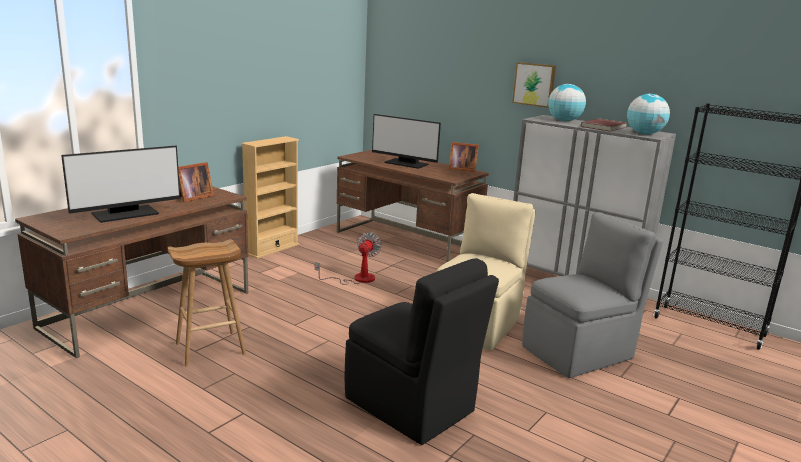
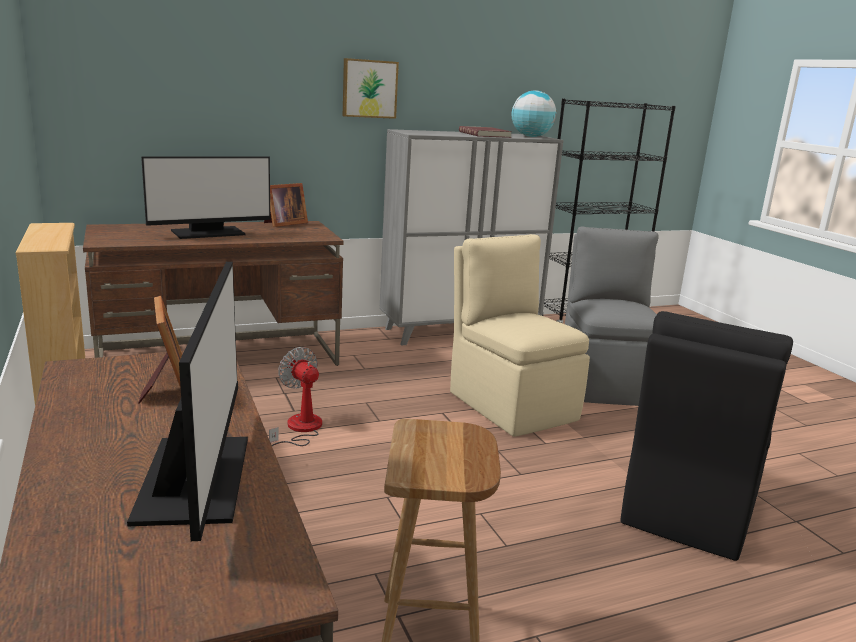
camera: 60 degrees left, 0 degrees up
black chair [345,258,499,445] -> black chair turned 135 degrees clockwise [620,311,793,561]
globe [548,84,586,121] -> none

